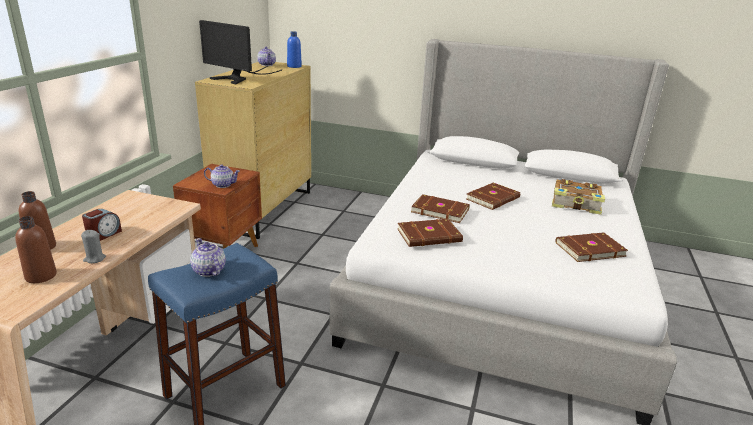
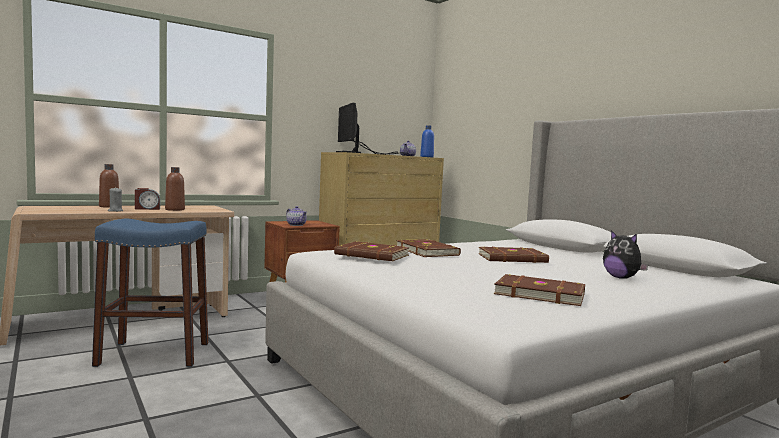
camera: 40 degrees right, 20 degrees down
brown bottle [15,216,57,283] -> brown bottle moved to [165,167,185,211]
teapot [190,238,226,277] -> none
book [552,179,605,215] -> plush toy [603,230,648,279]

